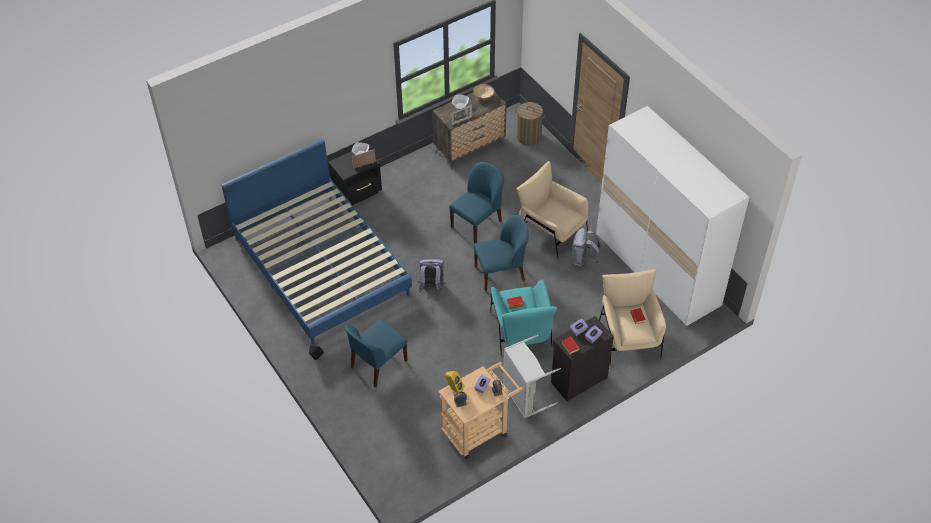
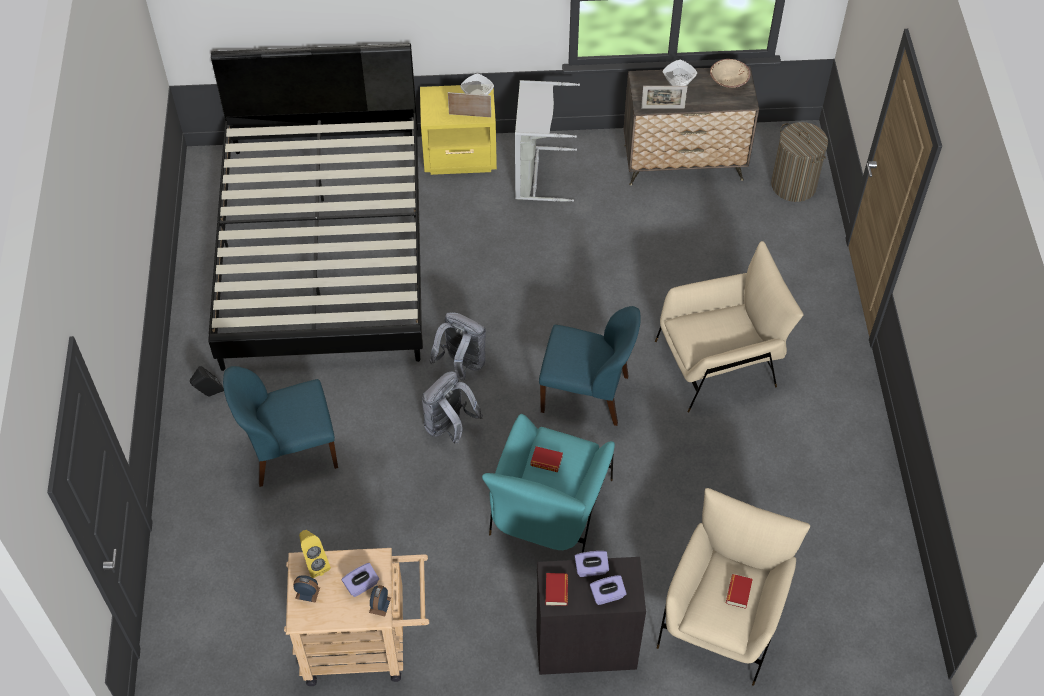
camera: 30 degrees right, 5 degrees up
blue bed [221,139,412,345] -> black bed [208,43,423,371]
black nightstand [328,150,382,205] -> yellow nightstand [420,85,497,175]
blue chair [449,162,504,243] -> none
grey laundry basket [503,335,561,418] -> grey laundry basket moved to [515,80,580,202]
beige armchair [517,161,588,260] -> beige armchair turned 90 degrees clockwise [655,241,803,412]
grey backpack [572,228,601,267] -> grey backpack moved to [422,371,483,445]
white wardrobe [596,106,750,326] -> none

